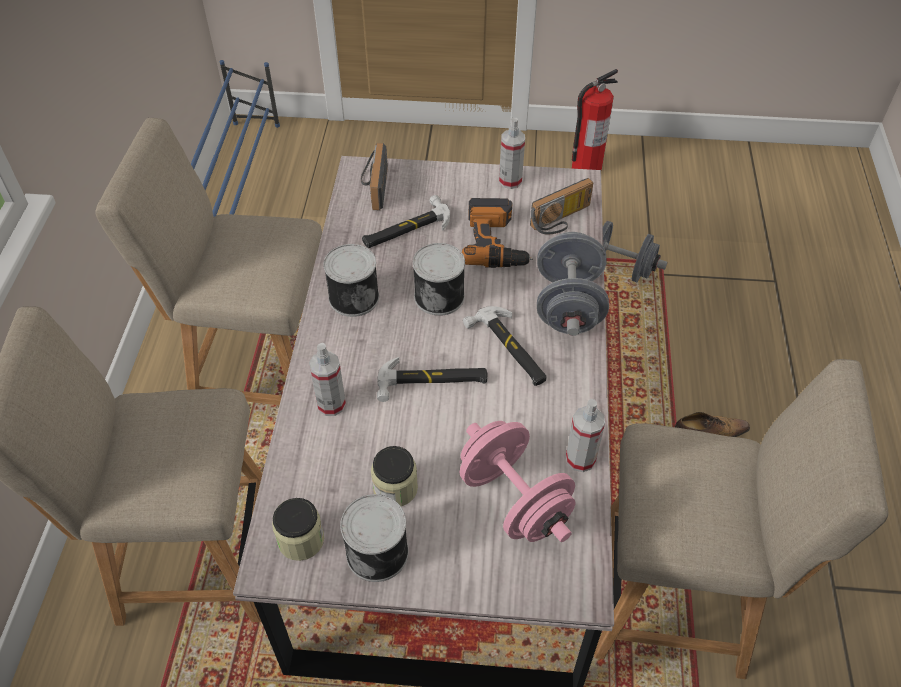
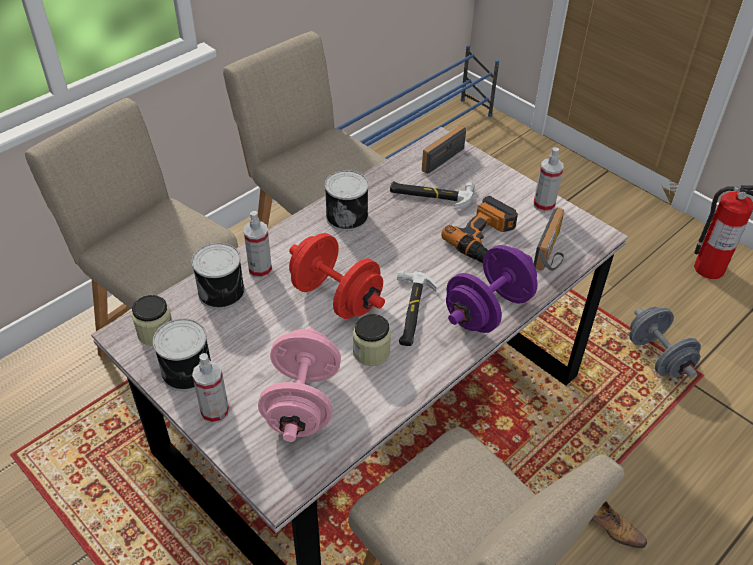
camera: 40 degrees right, 5 degrees down
jar [371,446,418,506] -> jar moved to [353,314,391,366]
hammer [377,357,488,402] -> red dumbbell [289,233,385,319]
can [413,243,465,316] -> can moved to [192,243,245,310]
radio [530,178,593,234] -> radio turned 75 degrees counterclockwise [534,208,564,271]
grey dumbbell [537,232,609,336] -> purple dumbbell [446,245,538,333]
spray bottle [566,399,605,472] -> spray bottle moved to [192,353,229,424]

